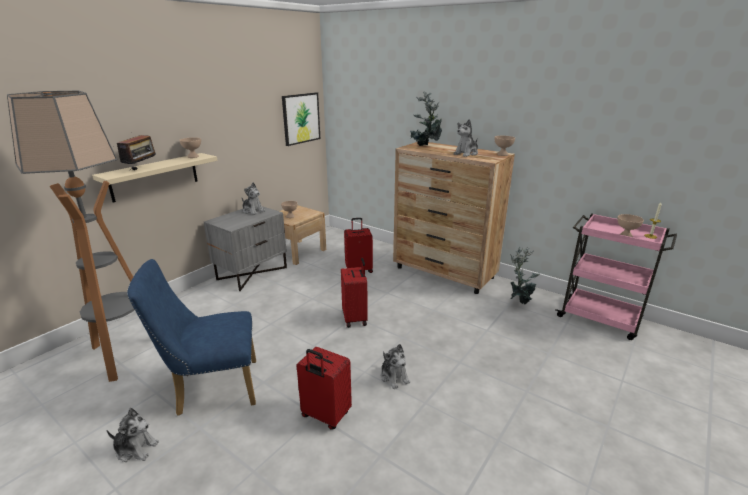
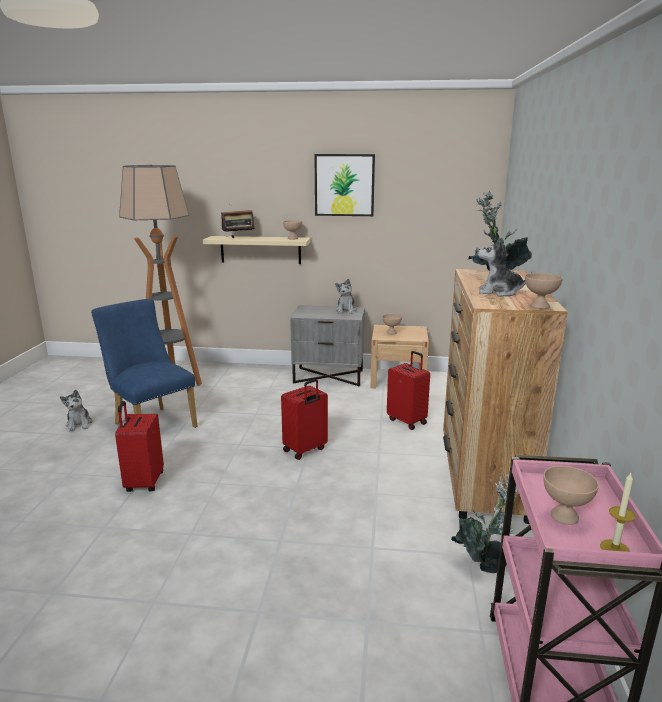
camera: 60 degrees right, 5 degrees down
picture [282,92,320,146] -> picture moved to [314,154,375,216]
plush toy [380,344,410,389] -> none

